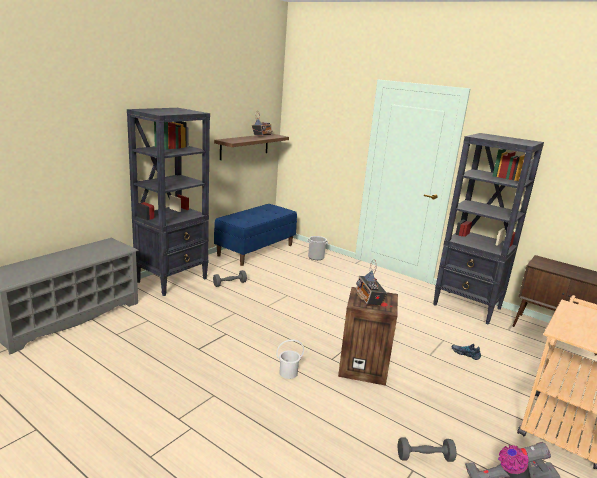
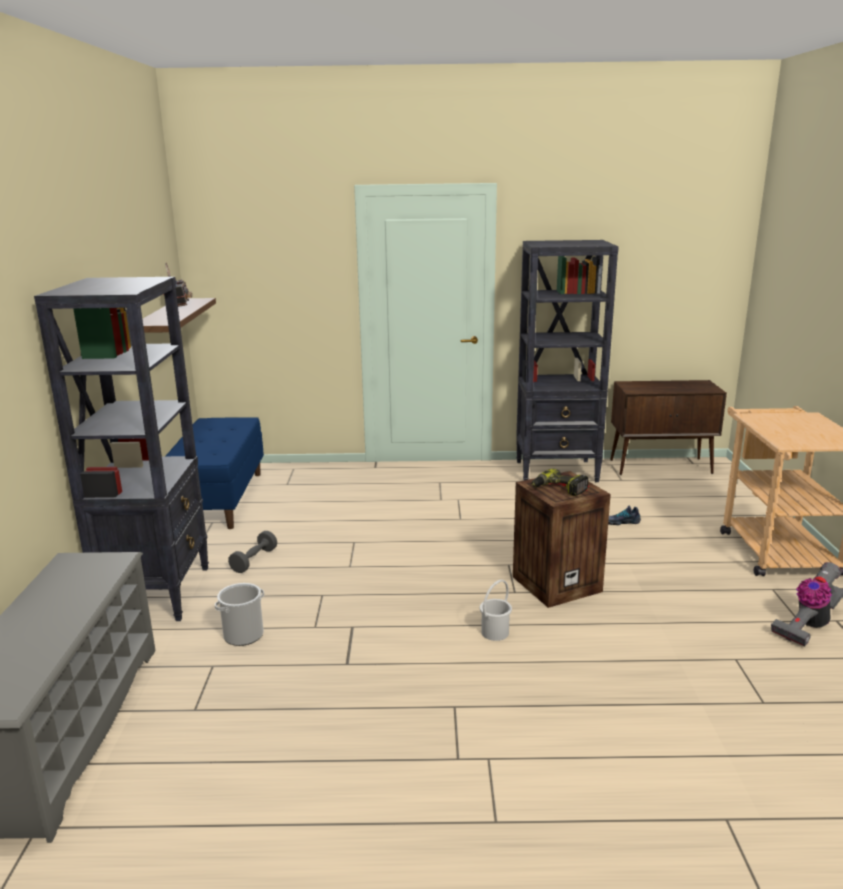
camera: 35 degrees left, 0 degrees up
bucket [307,236,328,260] -> bucket moved to [215,583,264,646]
radio [356,259,387,307] -> power drill [532,468,588,496]
grey dumbbell [398,437,456,462] -> none

